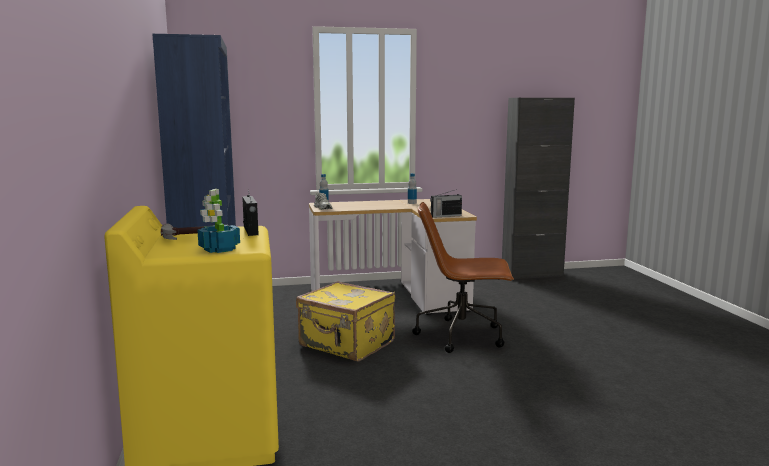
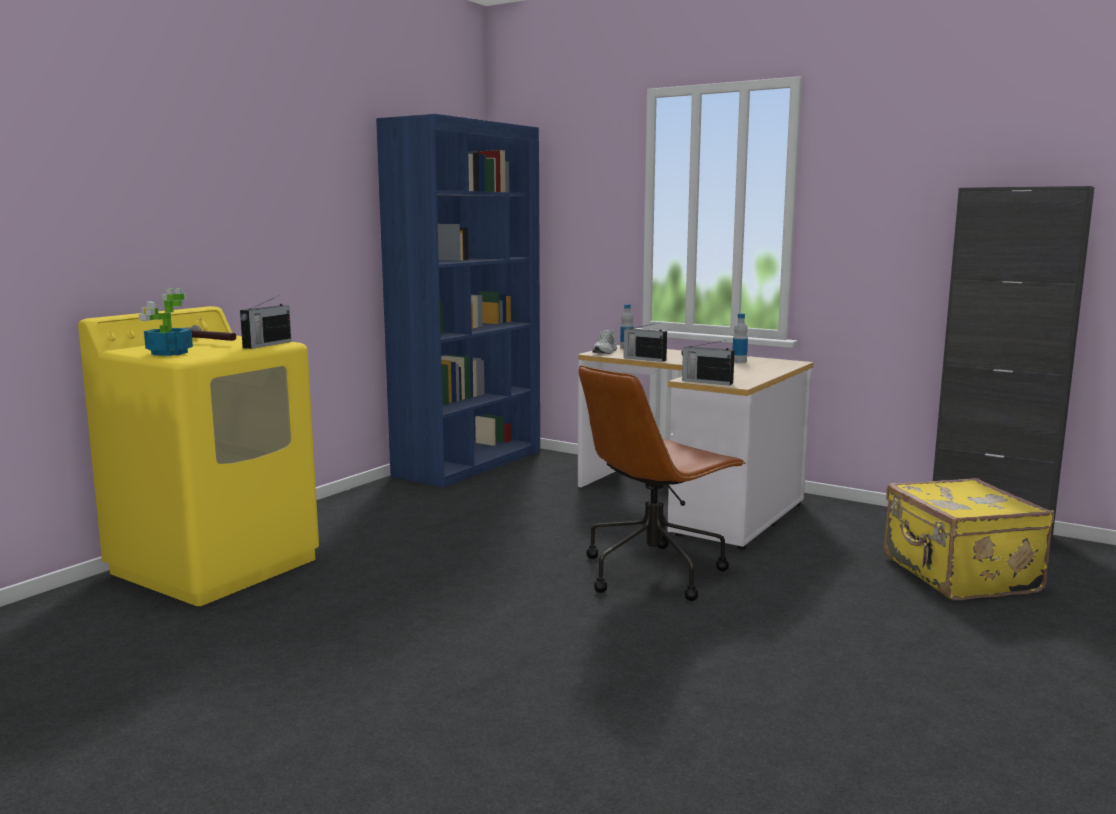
camera: 45 degrees right, 0 degrees up
yellow suitcase [296,281,395,362] -> yellow suitcase moved to [884,478,1054,600]
brown office chair [412,202,514,353] -> brown office chair turned 90 degrees counterclockwise [578,365,746,601]
none -> radio [623,323,667,362]

